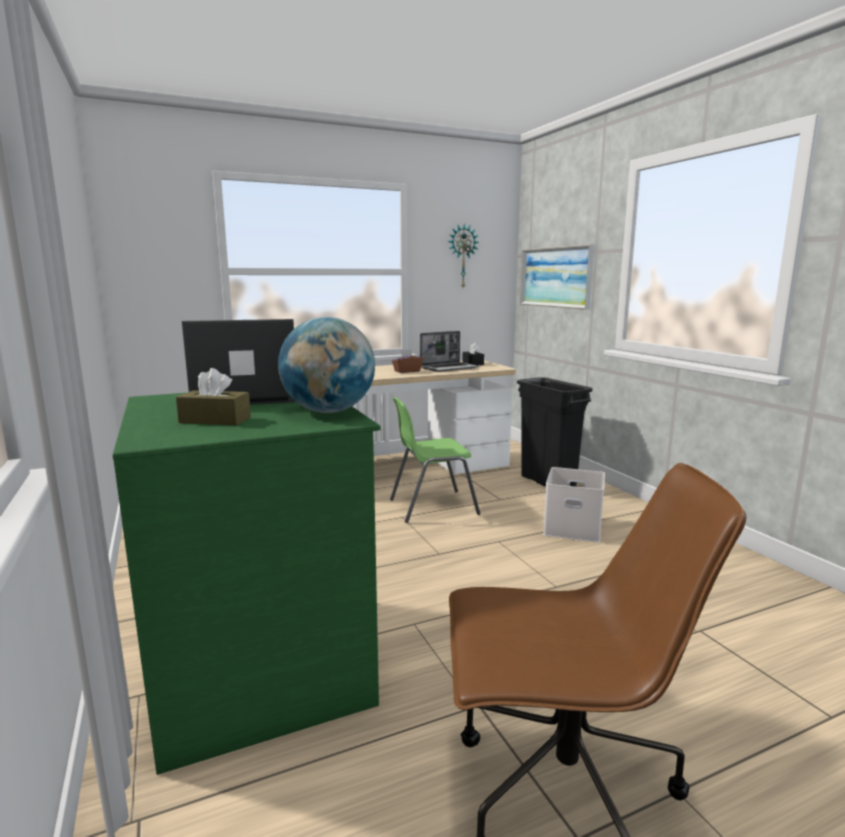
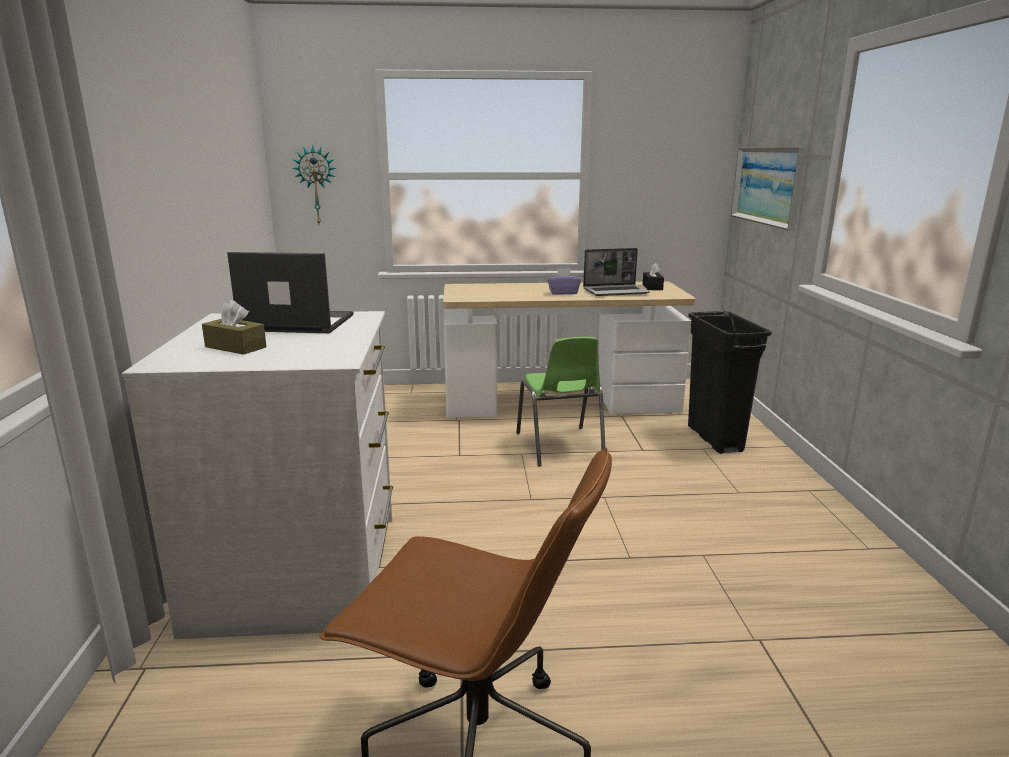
camera: 20 degrees right, 5 degrees up
green dresser [113,393,380,775] -> white dresser [122,311,393,639]
globe [278,317,375,413] -> none
green chair [390,397,480,523] -> green chair turned 105 degrees counterclockwise [516,337,605,467]
brown tissue box [392,349,423,373] -> purple tissue box [547,268,581,295]
wall clock [448,223,479,288] -> wall clock moved to [293,145,336,224]
white storage box [543,467,605,543] -> none

